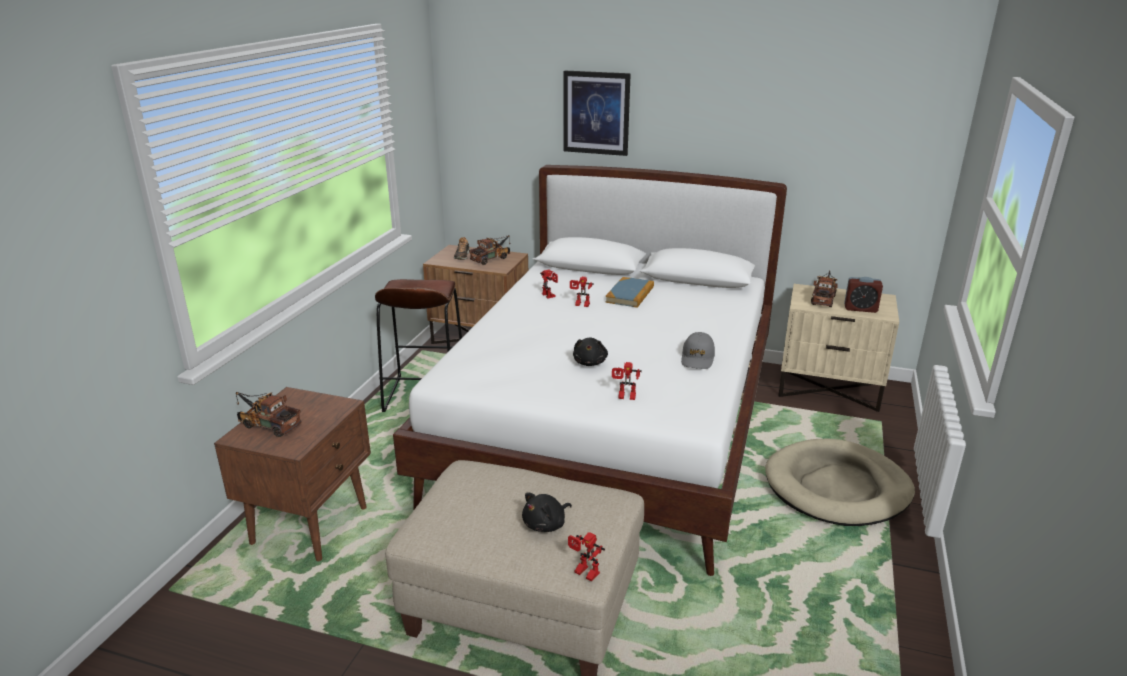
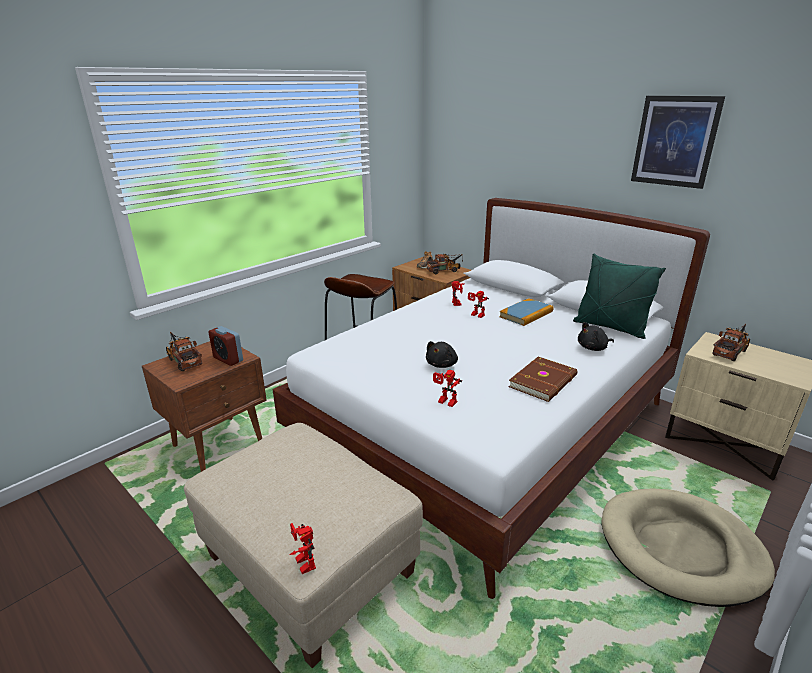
camera: 25 degrees right, 0 degrees up
black plush toy [522,492,572,532] -> black plush toy moved to [578,322,614,351]
picture [563,71,631,156] -> picture moved to [631,96,725,189]
grey cap [681,332,715,369] -> brown book [509,357,577,402]
alarm clock [844,277,883,313] -> alarm clock moved to [208,326,243,366]
none -> green pillow [573,254,666,339]

